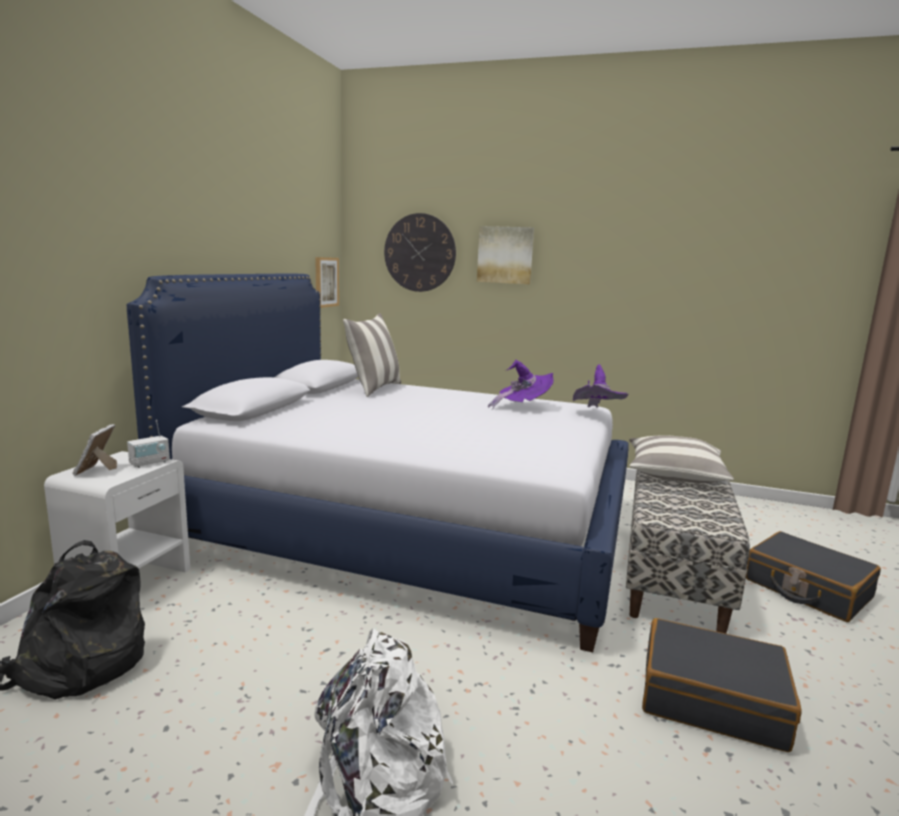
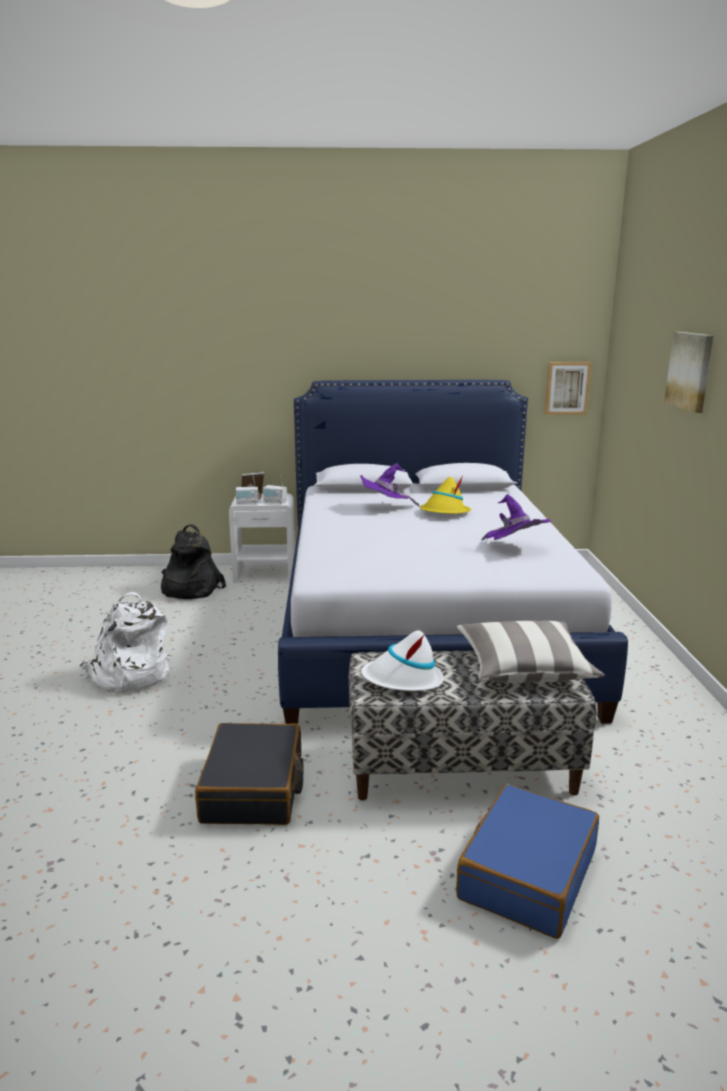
camera: 70 degrees right, 5 degrees up
pillow [343,313,401,397] -> none
wall clock [384,213,456,292] -> none
purple hat [572,364,629,407] -> purple hat moved to [360,463,420,507]
black suitcase [746,531,881,622] -> blue suitcase [456,784,599,939]
none -> radio [236,476,259,505]
none -> white hat [361,630,444,691]
none -> yellow hat [420,475,471,514]

